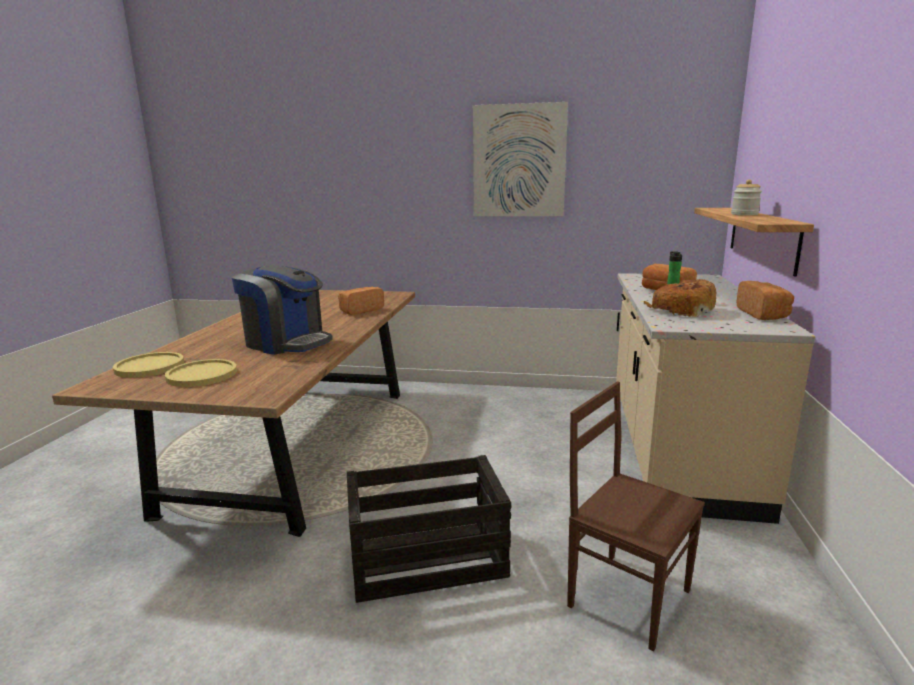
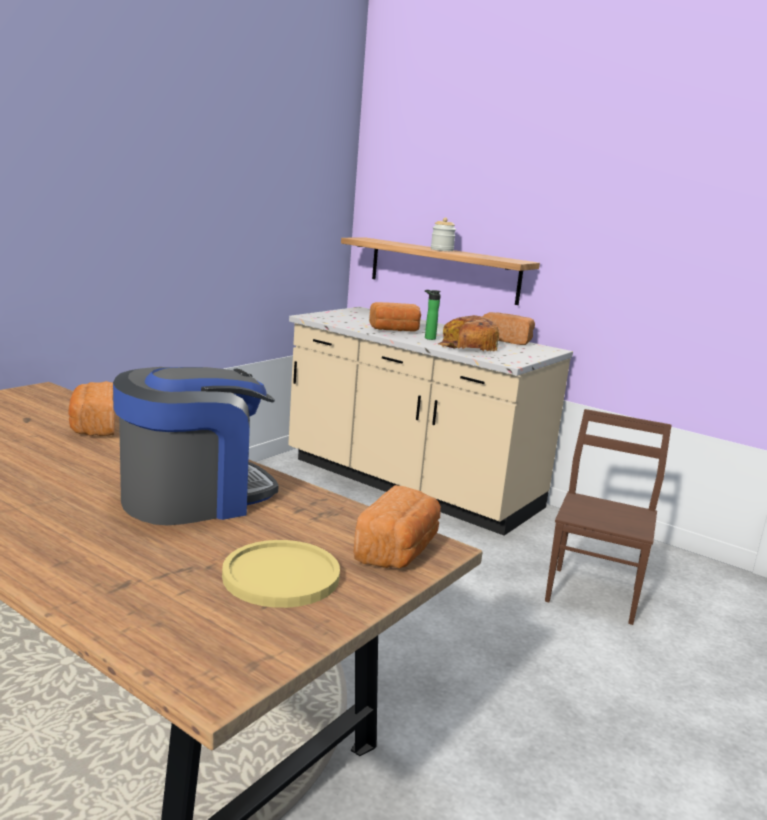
camera: 65 degrees left, 0 degrees up
yellow plate [113,352,184,378] -> none
crate [347,455,511,603] -> none
picture [473,102,568,216] -> none
brown chair [567,381,705,652] -> brown chair turned 135 degrees clockwise [545,409,672,625]
none -> bread [353,485,441,568]

